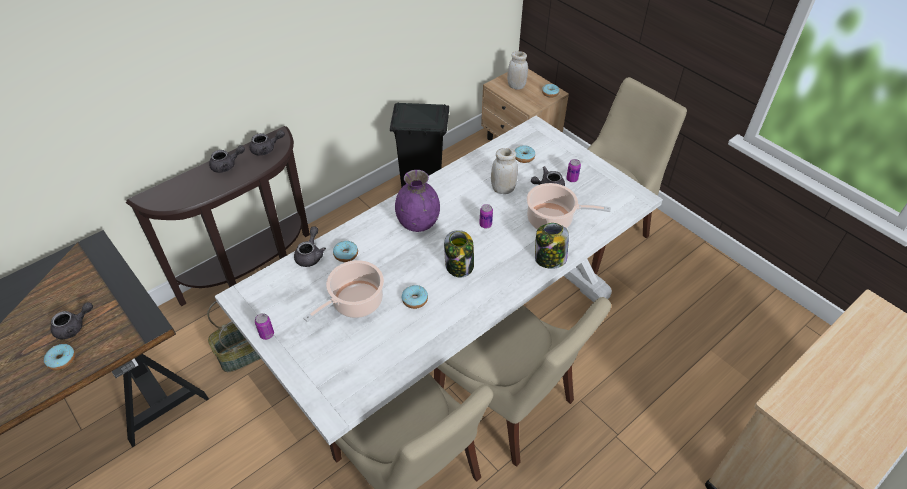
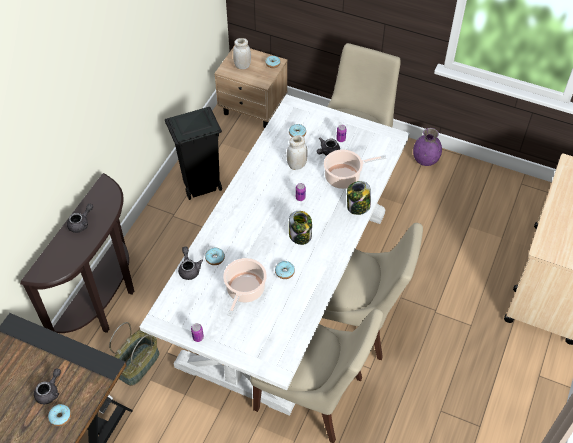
camera: 25 degrees left, 5 degrees up
grey teapot [250,130,285,156] -> none
purple vase [395,170,440,232] -> purple vase moved to [413,128,442,166]

